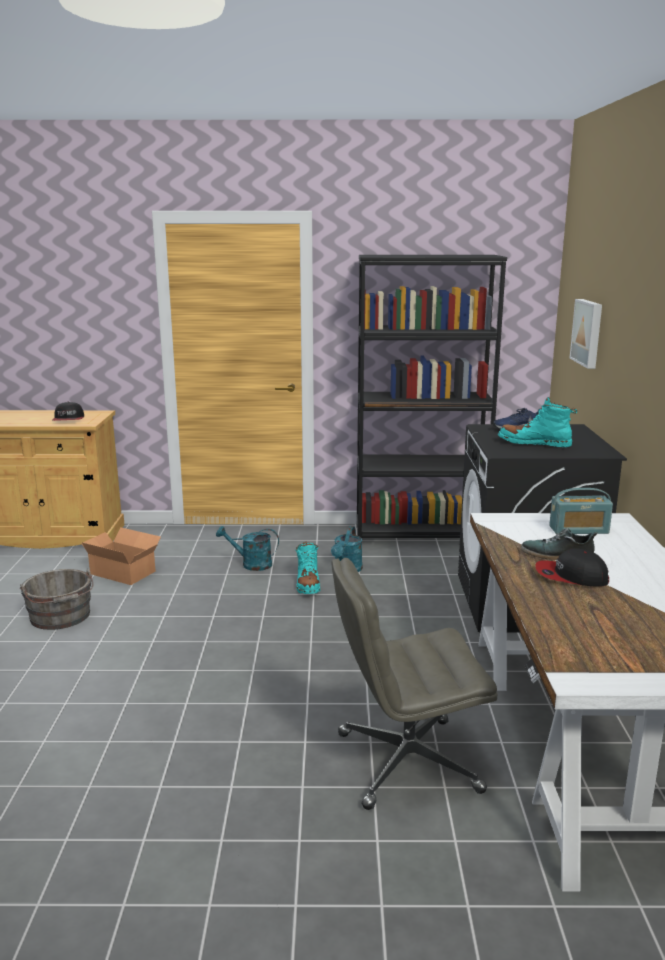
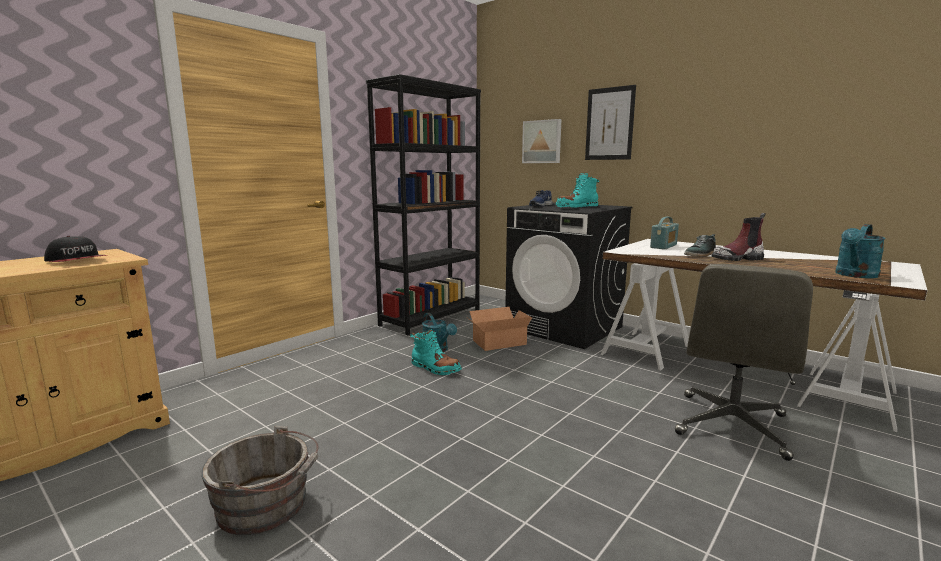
camera: 50 degrees left, 5 degrees down
cardboard box [81,528,161,585] -> cardboard box moved to [468,307,532,351]
turquoise watering can [216,526,279,571] -> turquoise watering can moved to [835,224,886,278]
cap [535,548,609,587] -> boot [712,213,766,261]
none -> picture [585,85,636,160]

